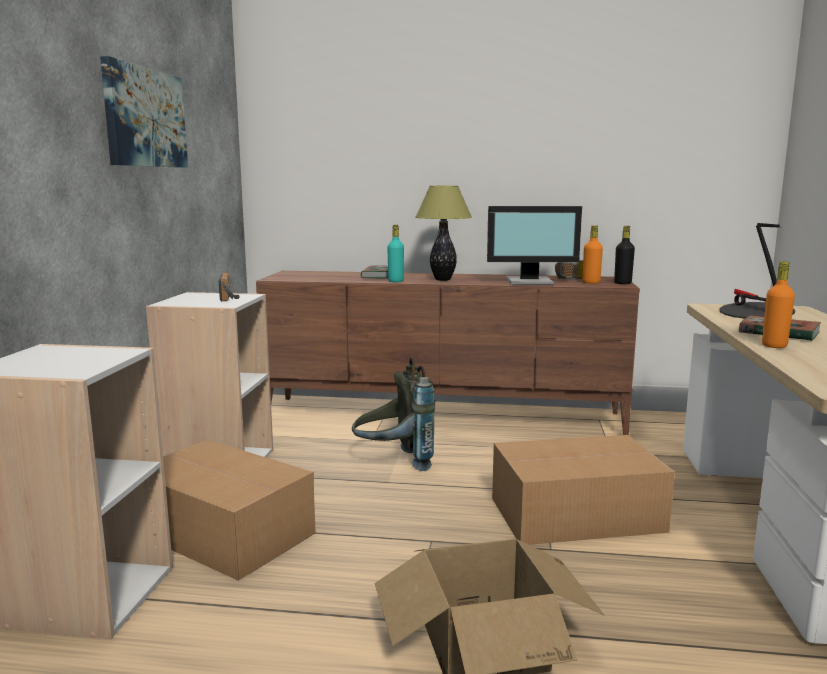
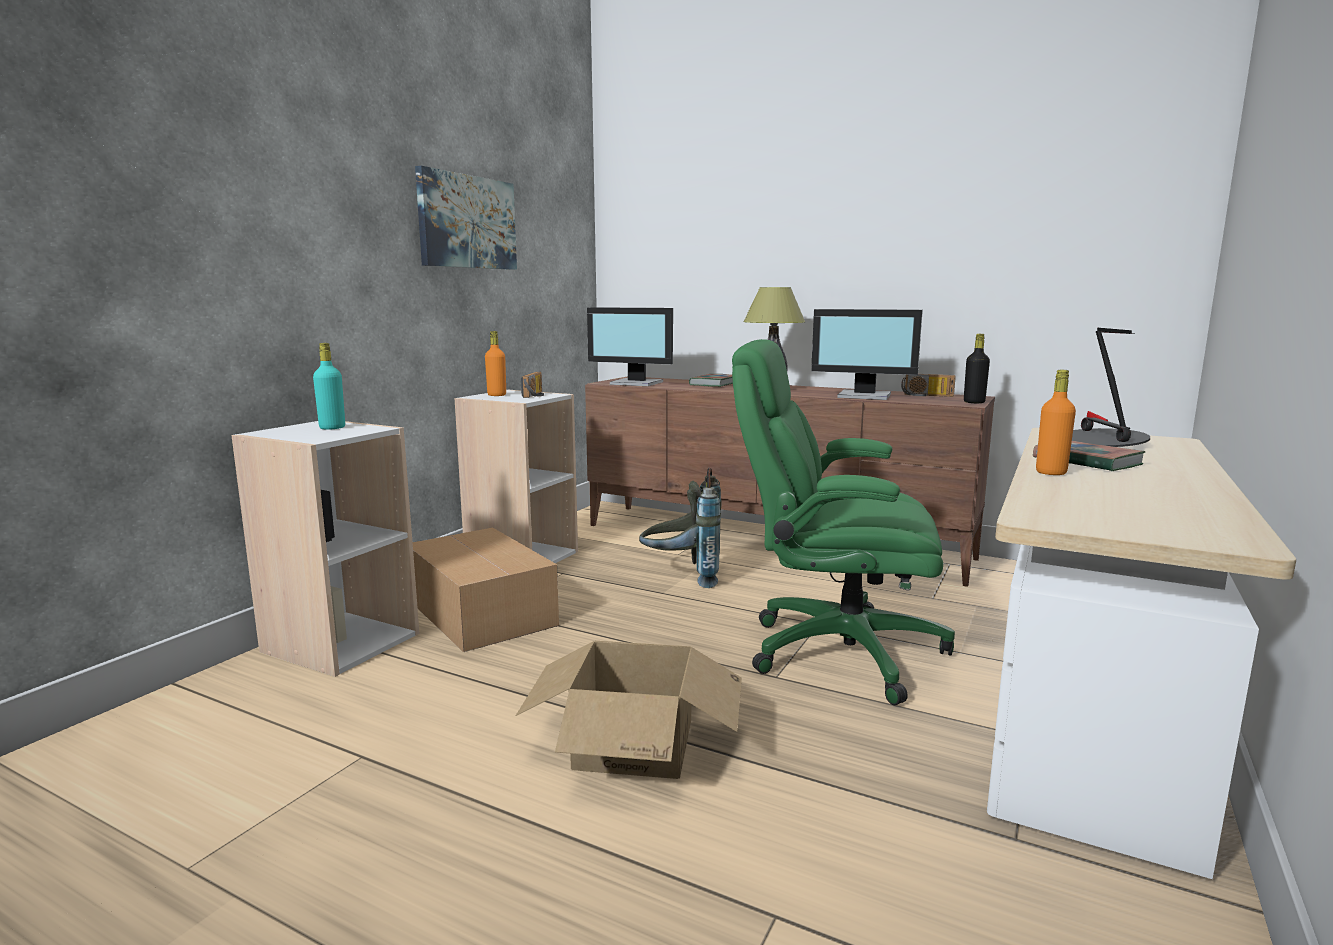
camera: 20 degrees right, 0 degrees up
turquoise bottle [387,225,404,282] -> turquoise bottle moved to [313,343,345,430]
cardboard box [492,435,675,545] -> green office chair [732,339,955,705]
orange bottle [583,225,603,284] -> orange bottle moved to [485,331,506,396]
none -> monitor [587,307,673,386]

